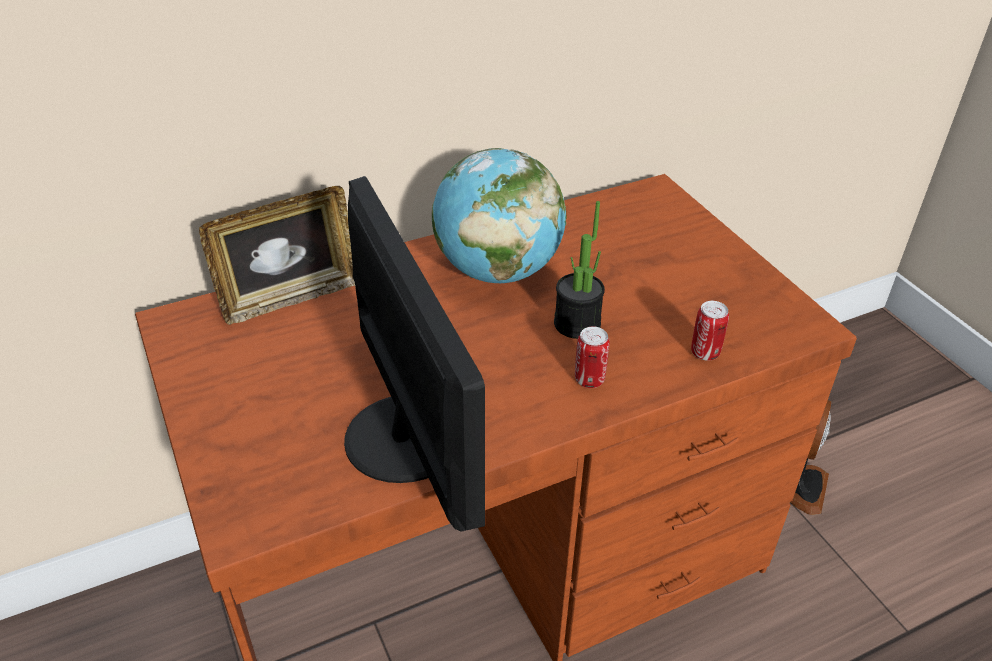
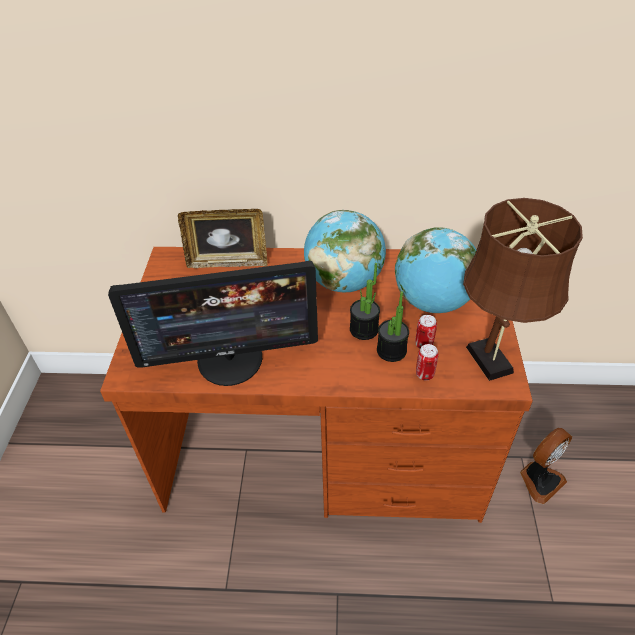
camera: 30 degrees right, 5 degrees up
monitor [344,176,485,532] -> monitor turned 75 degrees clockwise [108,261,318,386]
can [575,326,610,388] -> can moved to [415,315,437,349]
none -> potted plant [377,291,409,362]
none -> globe [395,227,476,313]
none -> brown table lamp [463,198,583,381]

